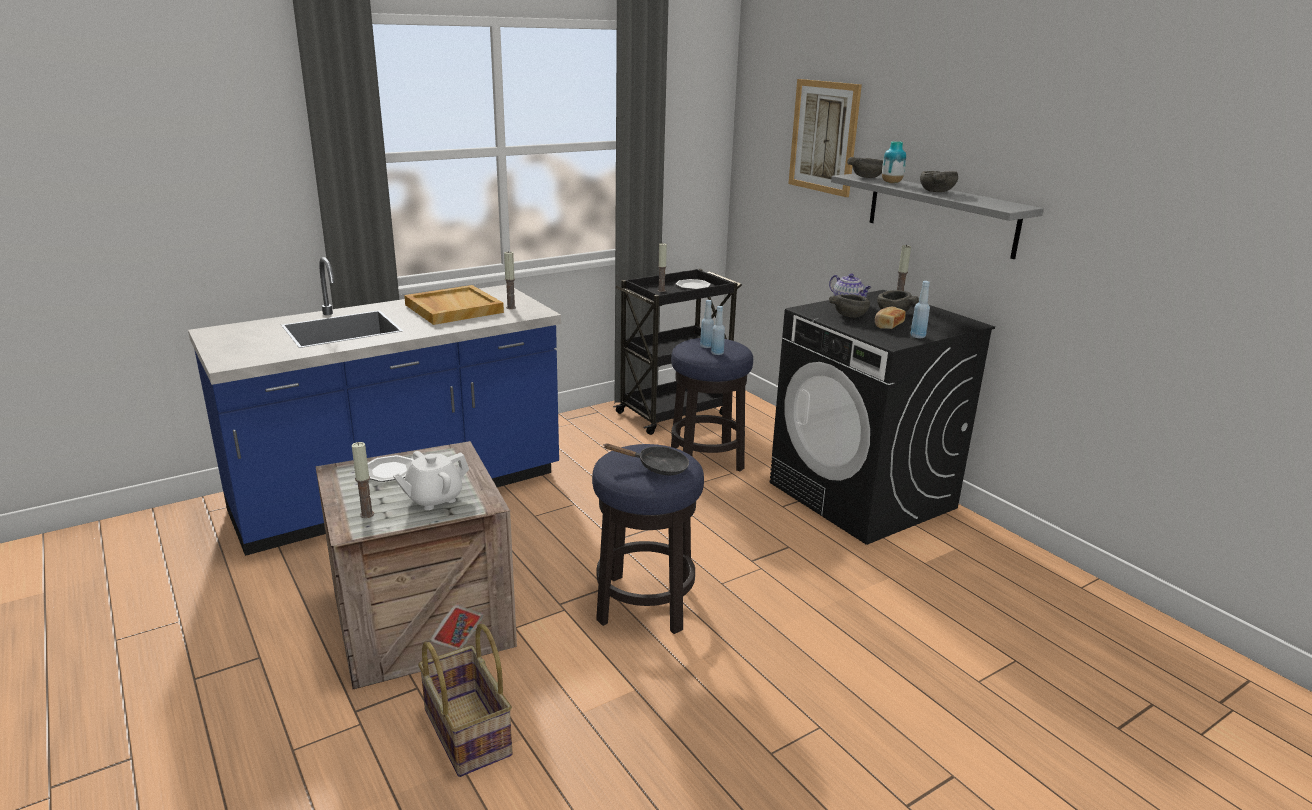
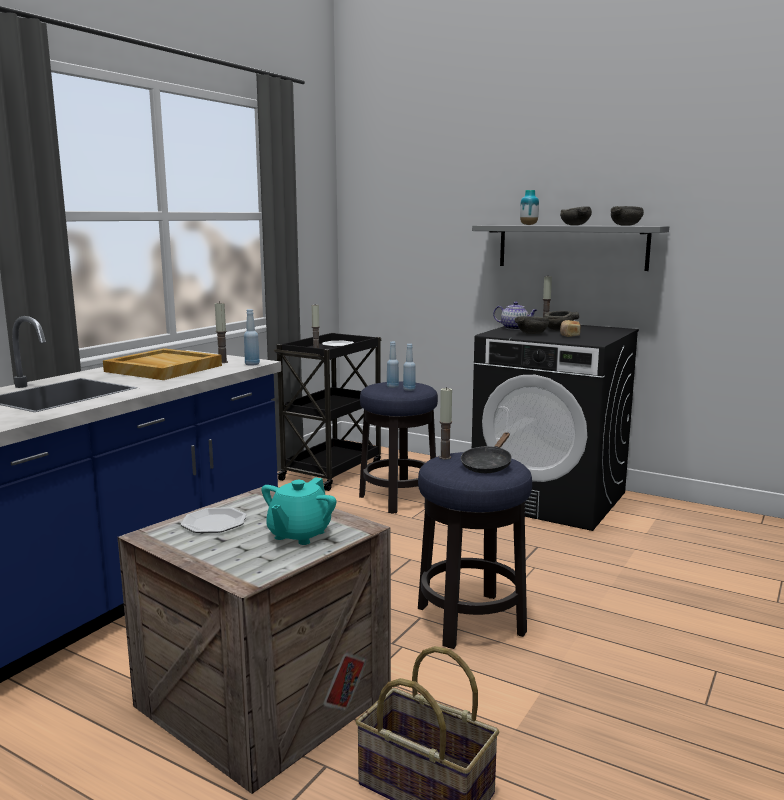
camera: 25 degrees left, 10 degrees down
candle [352,442,374,518] -> candle moved to [439,387,452,460]
white teapot [393,451,469,510] -> turquoise teapot [261,477,336,545]
black frying pan [603,443,689,475] -> black frying pan turned 135 degrees clockwise [461,433,512,473]
picture [788,79,862,197] -> none
grey bowl [847,157,883,178] -> grey bowl moved to [611,206,644,226]
blue bottle [910,281,930,338] -> blue bottle moved to [244,309,260,366]

